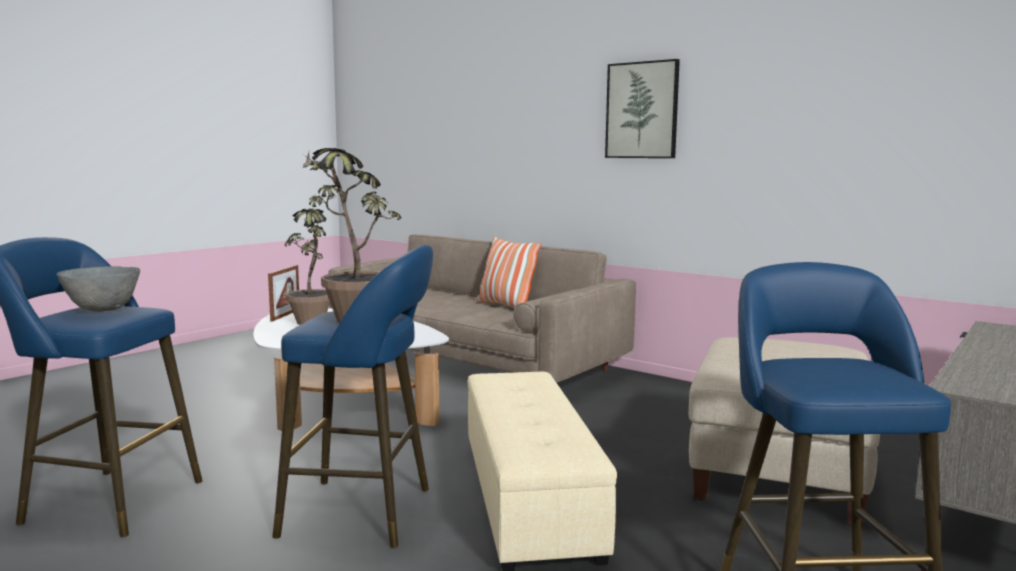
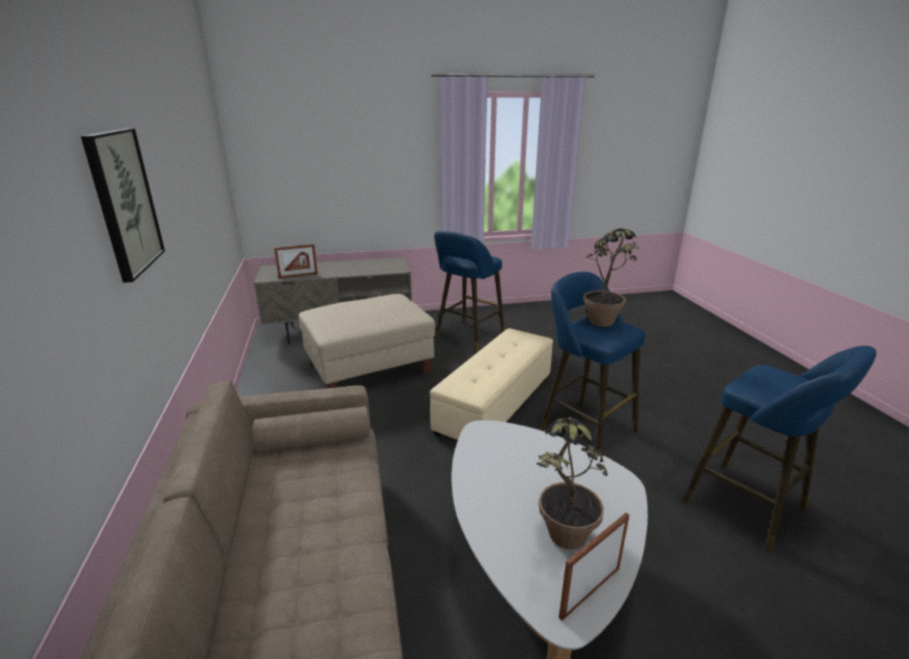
camera: 140 degrees left, 15 degrees up
grey bowl [56,266,140,312] -> none
pillow [477,236,541,307] -> none
none -> picture frame [274,244,318,279]

